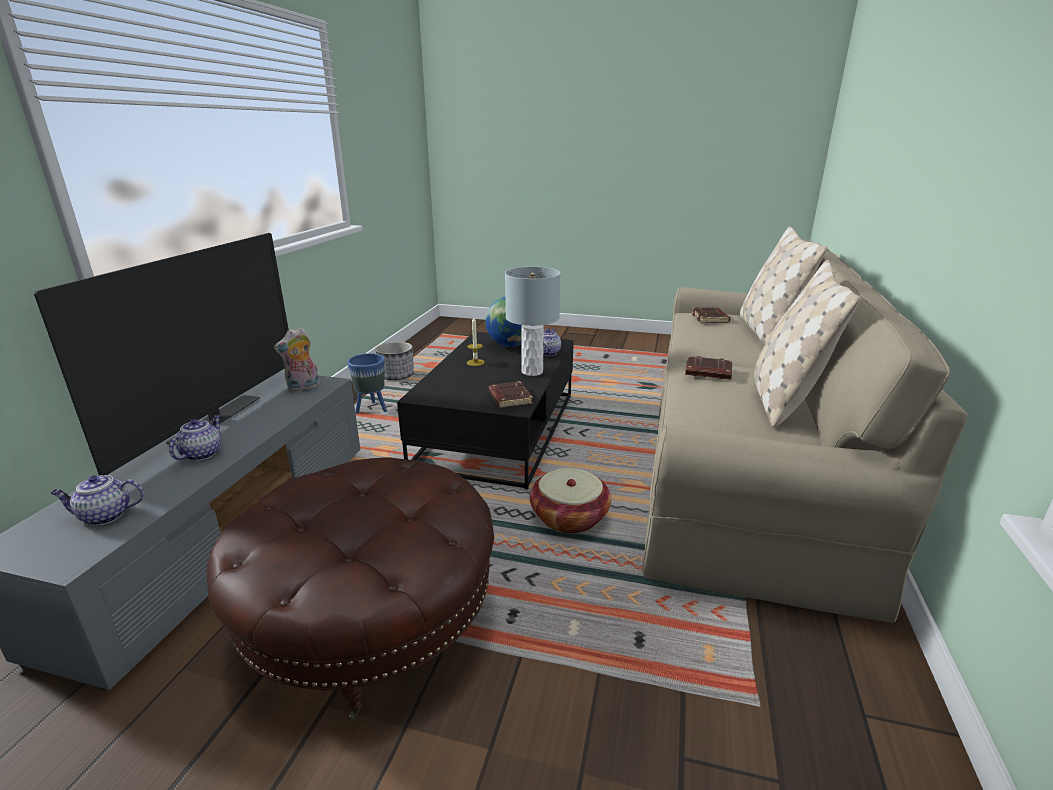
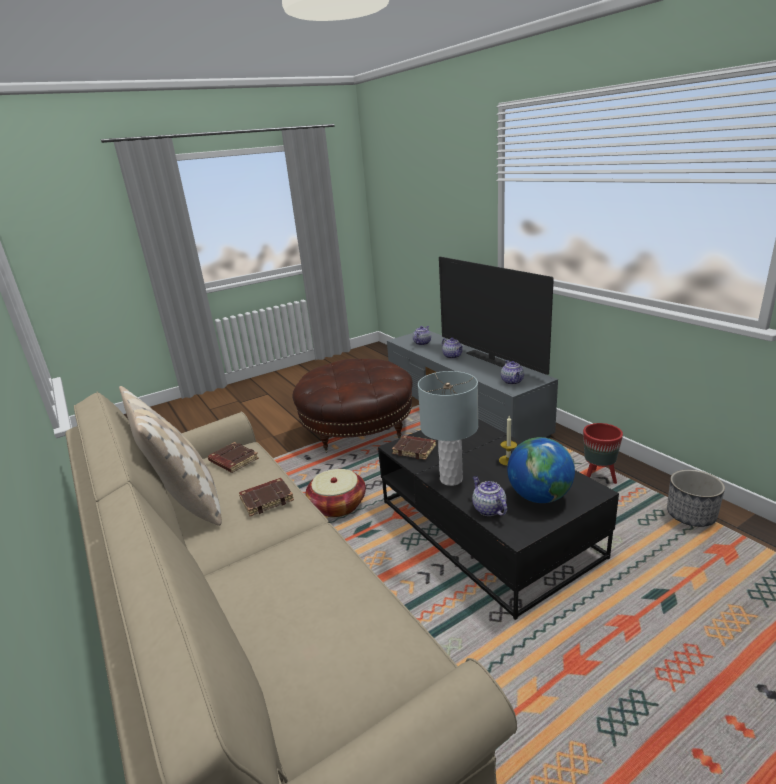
camera: 135 degrees right, 0 degrees up
plush toy [274,327,320,392] -> teapot [501,360,524,385]
blue planter [347,353,387,414] -> red planter [583,423,623,484]
brown book [691,307,730,323] -> brown book moved to [208,442,259,473]
beige pillow [740,226,828,344] -> none

